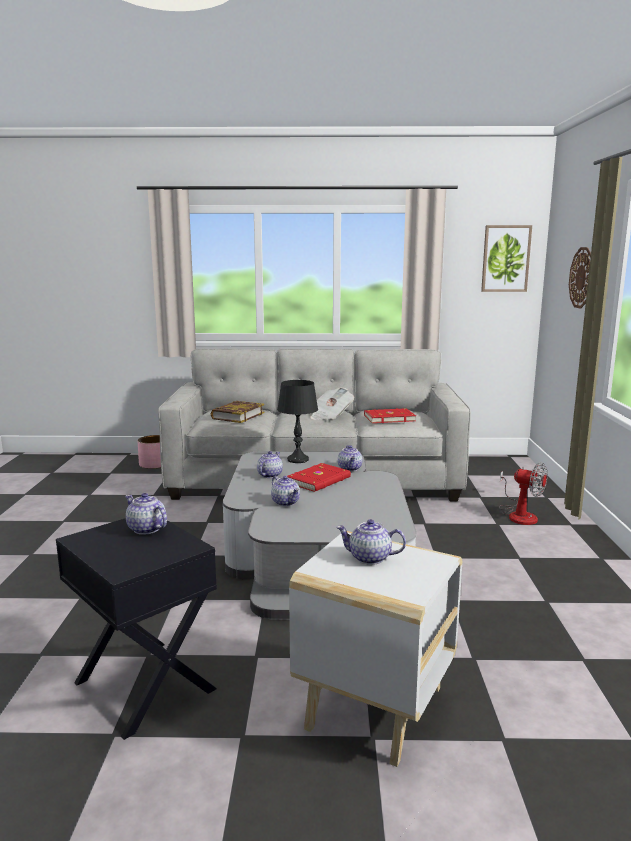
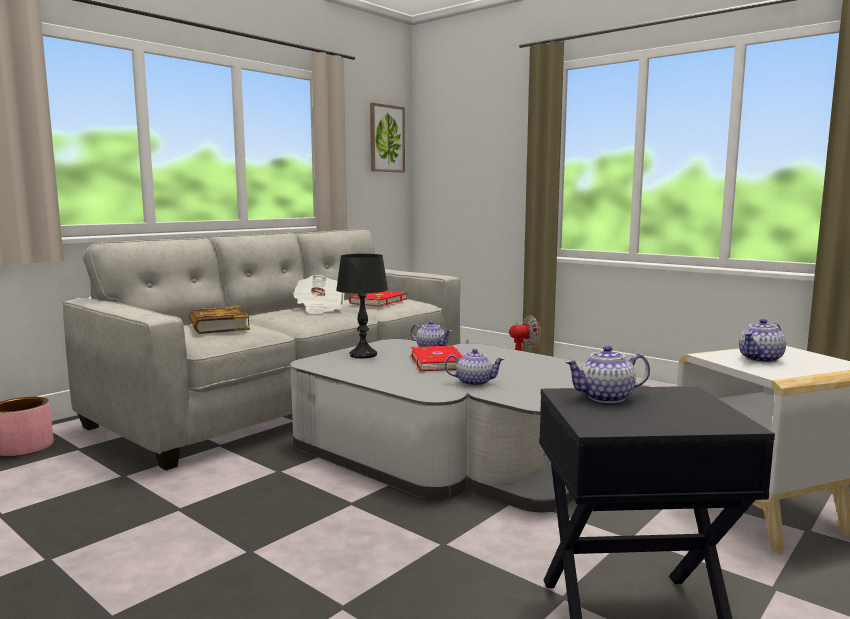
camera: 50 degrees left, 5 degrees down
teapot [257,451,283,478] -> none
wall clock [569,247,591,309] -> none

